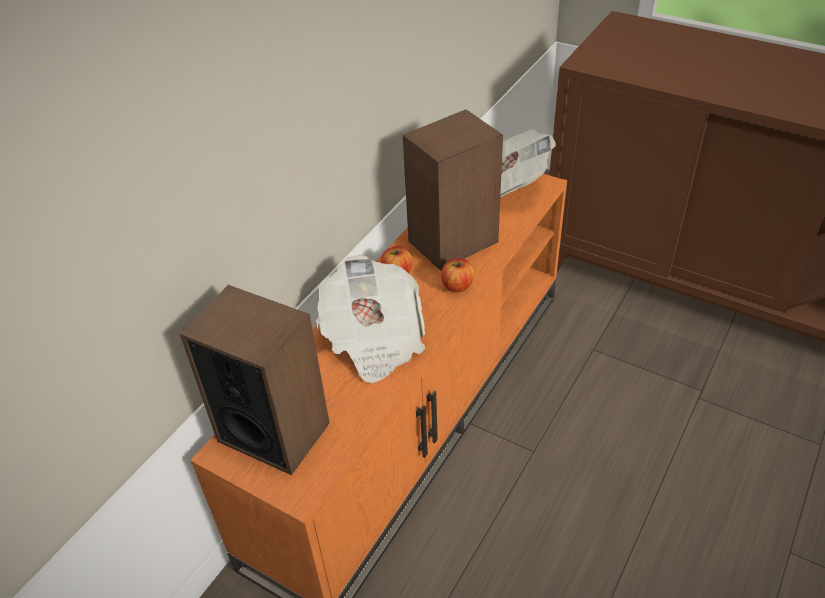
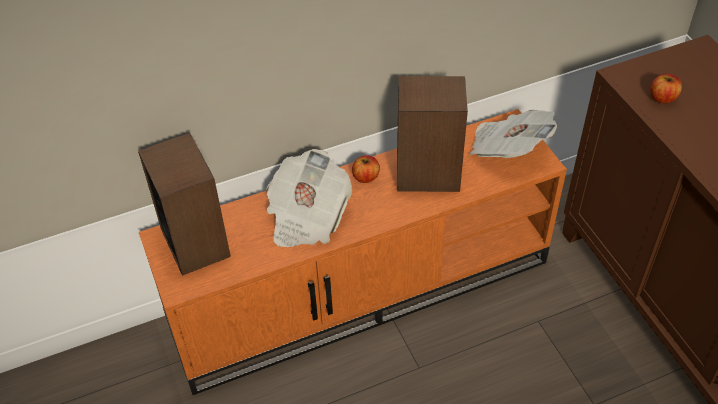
camera: 35 degrees right, 5 degrees up
apple [441,258,474,292] -> apple moved to [650,74,682,103]

